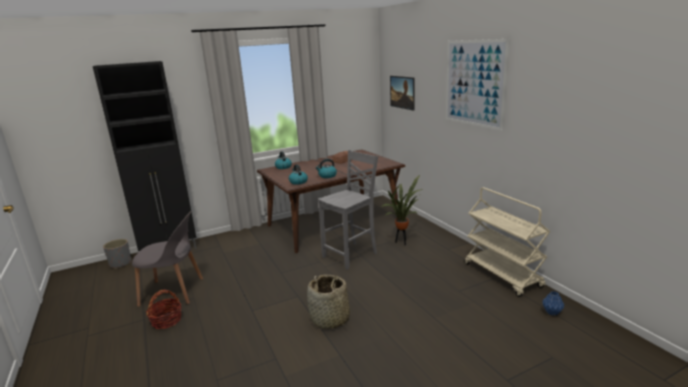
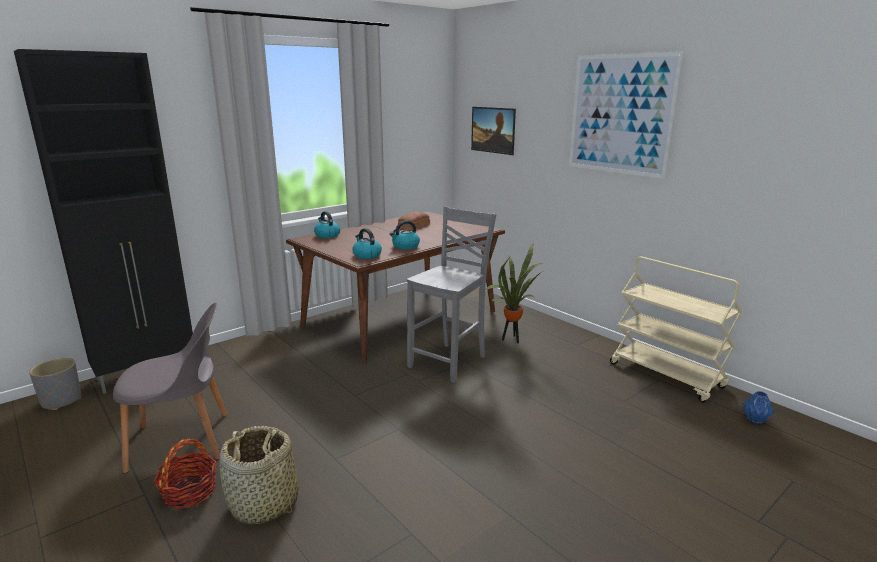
camera: 15 degrees left, 0 degrees up
basket [307,274,350,329] -> basket moved to [219,426,299,524]

